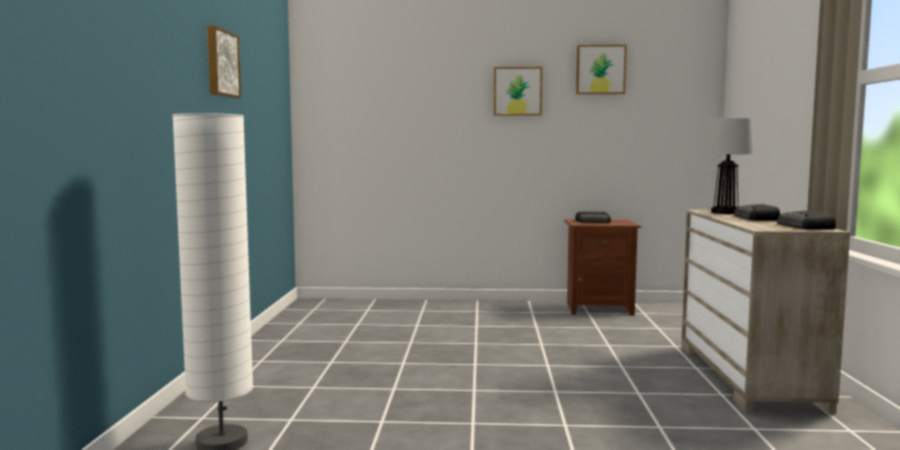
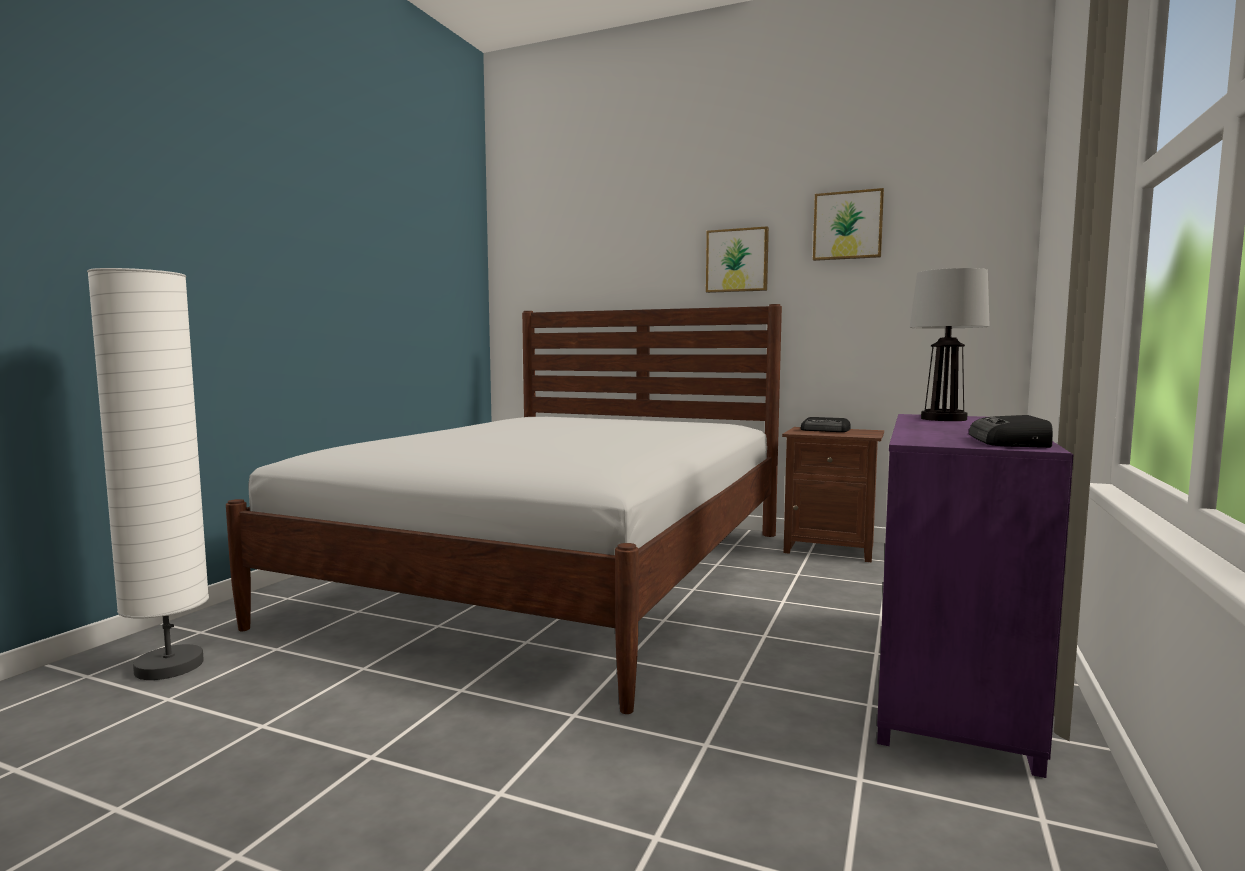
camera: 20 degrees right, 0 degrees up
picture [207,26,241,98] -> none
beige dresser [682,210,850,414] -> purple dresser [877,414,1073,778]
radio [734,204,780,220] -> none
none -> white bed [226,304,782,714]

